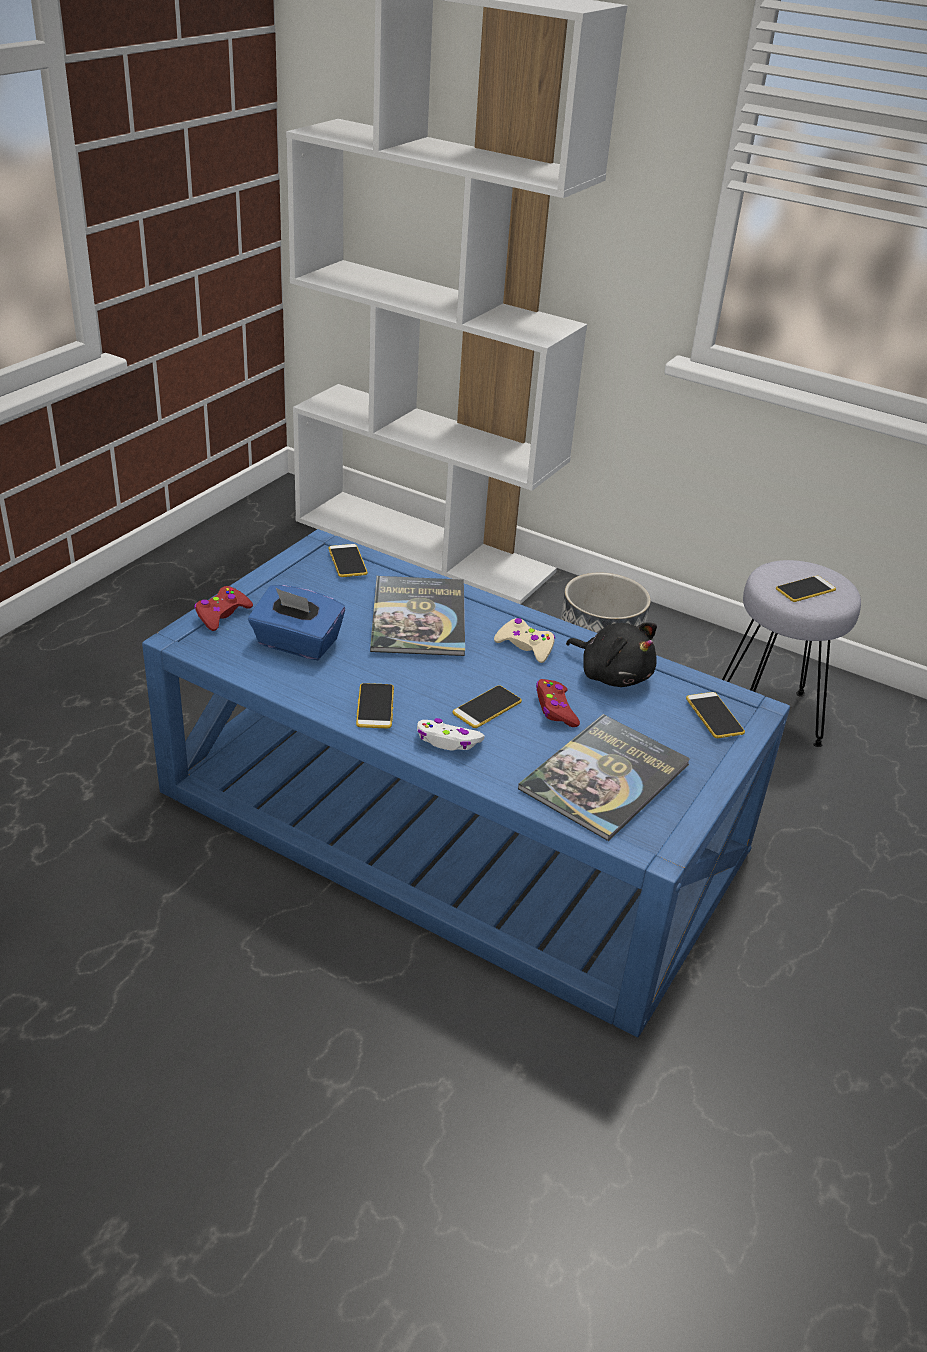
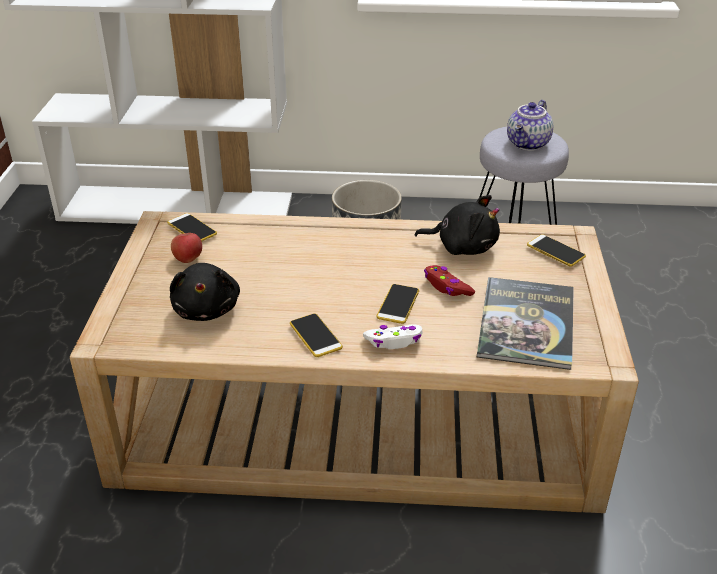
camera: 25 degrees left, 0 degrees up
blue coffee table [142,529,790,1037] -> beige coffee table [70,211,639,513]
red game controller [194,586,253,631] -> none
blue tissue box [248,585,345,660] -> black plush toy [170,263,240,321]
book [370,576,465,656] -> none
beige game controller [494,618,555,663] -> none
phone [776,576,836,602] -> teapot [507,100,553,151]
none -> apple [171,233,202,263]

